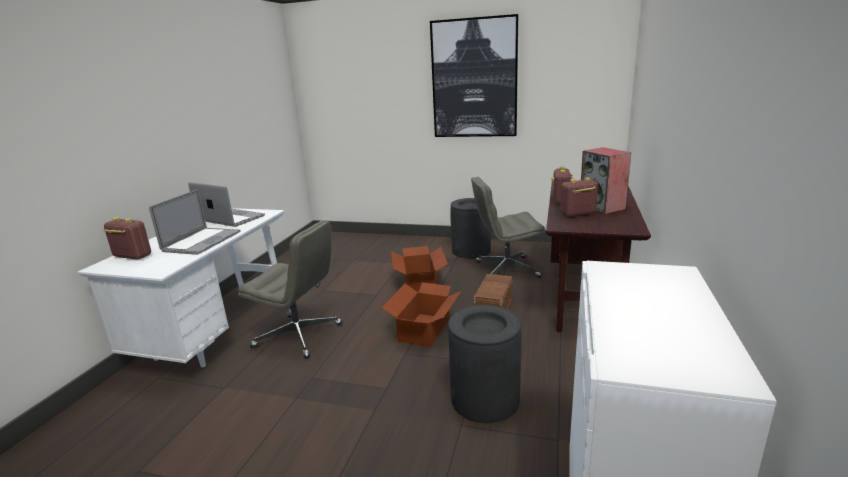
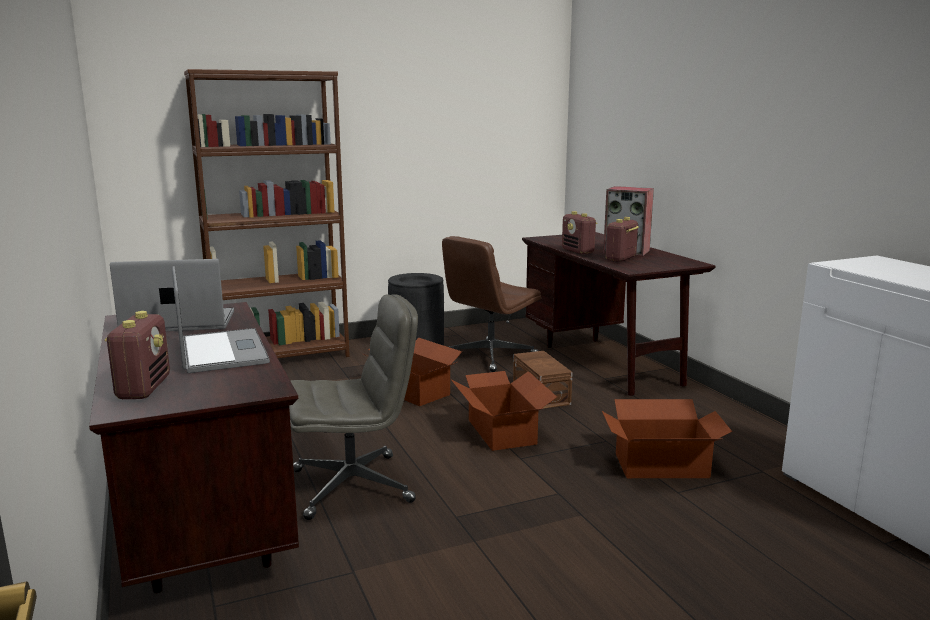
camera: 40 degrees left, 5 degrees down
white desk [77,208,285,368] -> brown desk [89,302,299,593]
radio [103,217,151,260] -> radio turned 105 degrees clockwise [104,311,170,399]
picture [430,14,518,137] -> none
black trash can [448,305,522,423] -> cardboard box [602,399,732,478]
grey office chair [471,177,545,278] -> brown office chair [442,236,542,372]
none -> brown bookcase [184,69,350,358]

